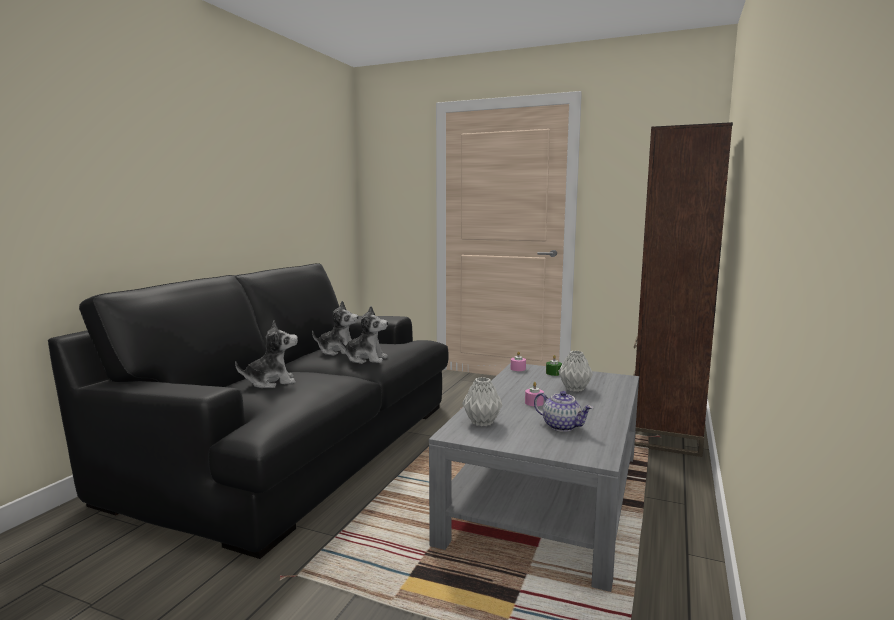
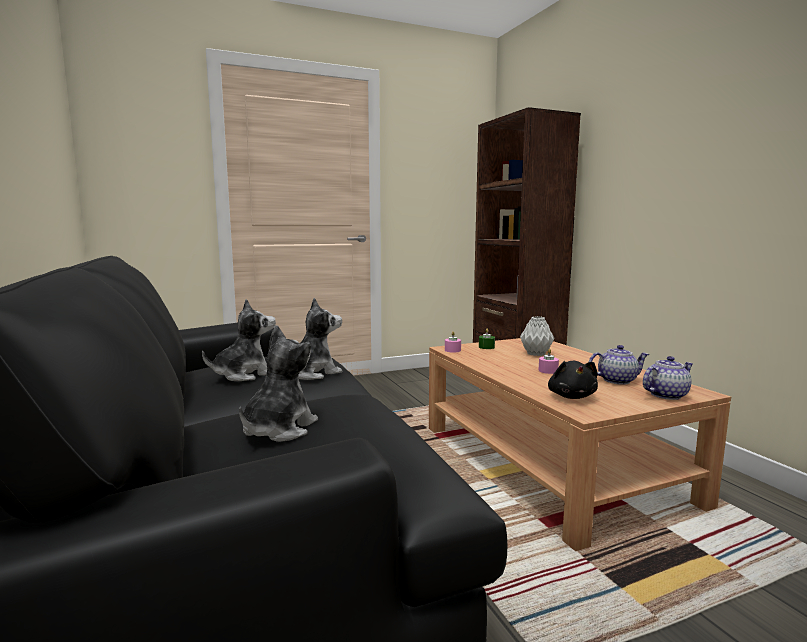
camera: 45 degrees left, 0 degrees up
grey coffee table [429,363,639,592] -> brown coffee table [429,338,731,551]
grey vase [462,377,503,426] -> black plush toy [548,361,598,399]
none -> teapot [643,356,693,400]

